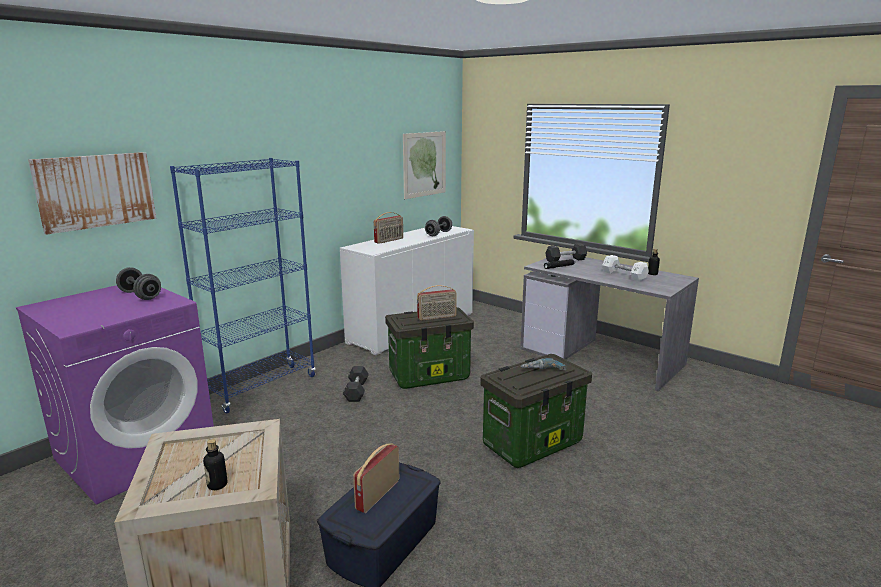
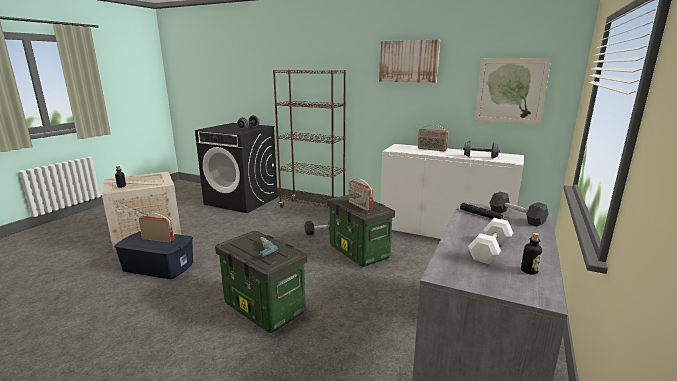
camera: 75 degrees right, 0 degrees up
purple washing machine [16,285,214,505] -> black washing machine [195,123,278,213]
picture [28,152,157,235] -> picture moved to [379,40,440,83]
blue bookcase [170,158,316,414] -> brown bookcase [273,70,346,208]

